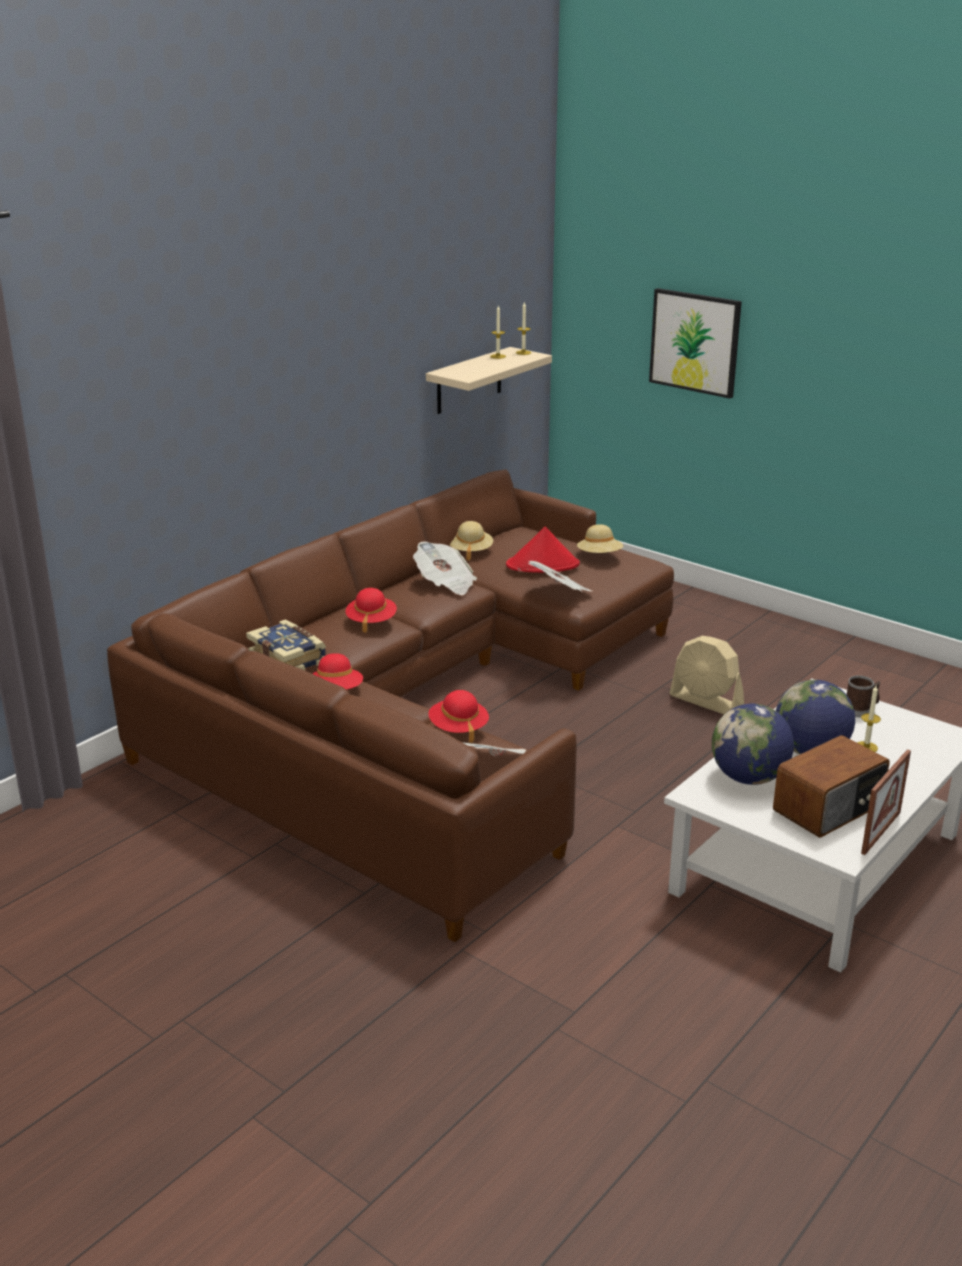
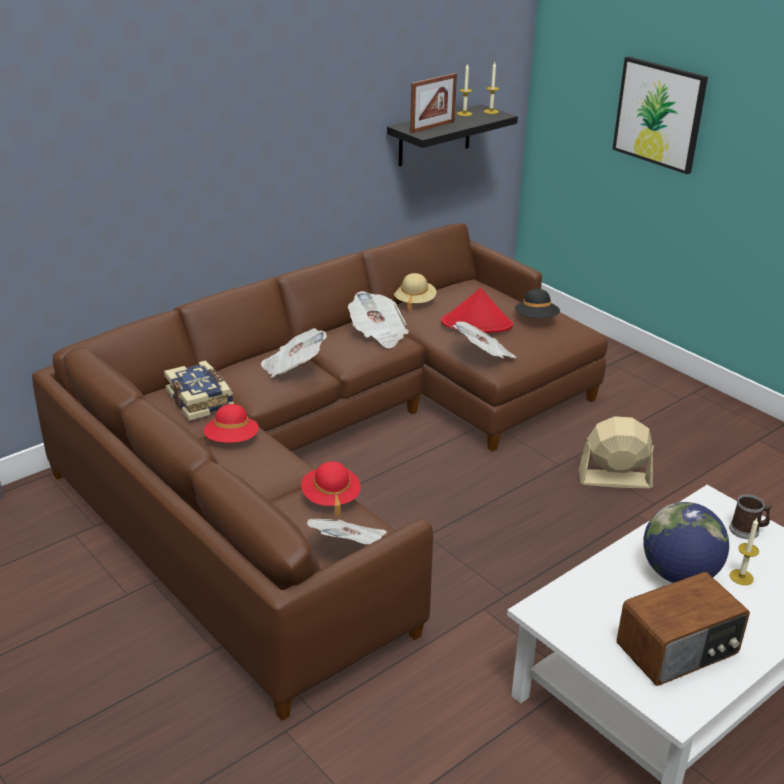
camera: 10 degrees right, 5 degrees up
red hat [346,588,397,633] -> newspaper [261,328,327,377]
beige shelf [426,347,552,414] -> black shelf [387,104,518,166]
beige hat [577,524,623,553] -> black hat [515,289,560,318]
beige fan [670,636,744,714] -> beige fan turned 135 degrees clockwise [579,416,654,488]
globe [712,704,794,785] -> none
picture frame [861,750,911,855] -> picture frame moved to [410,73,457,133]

